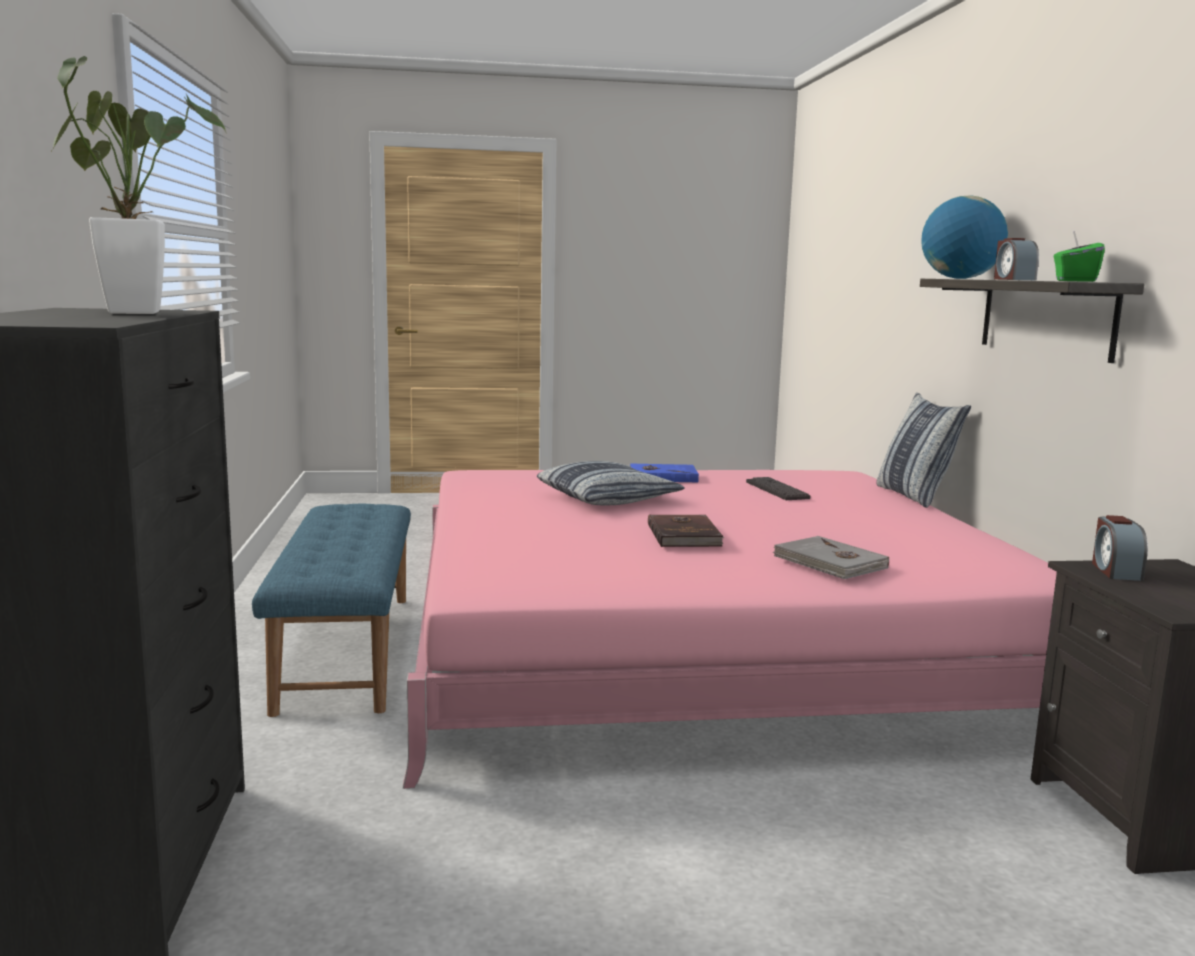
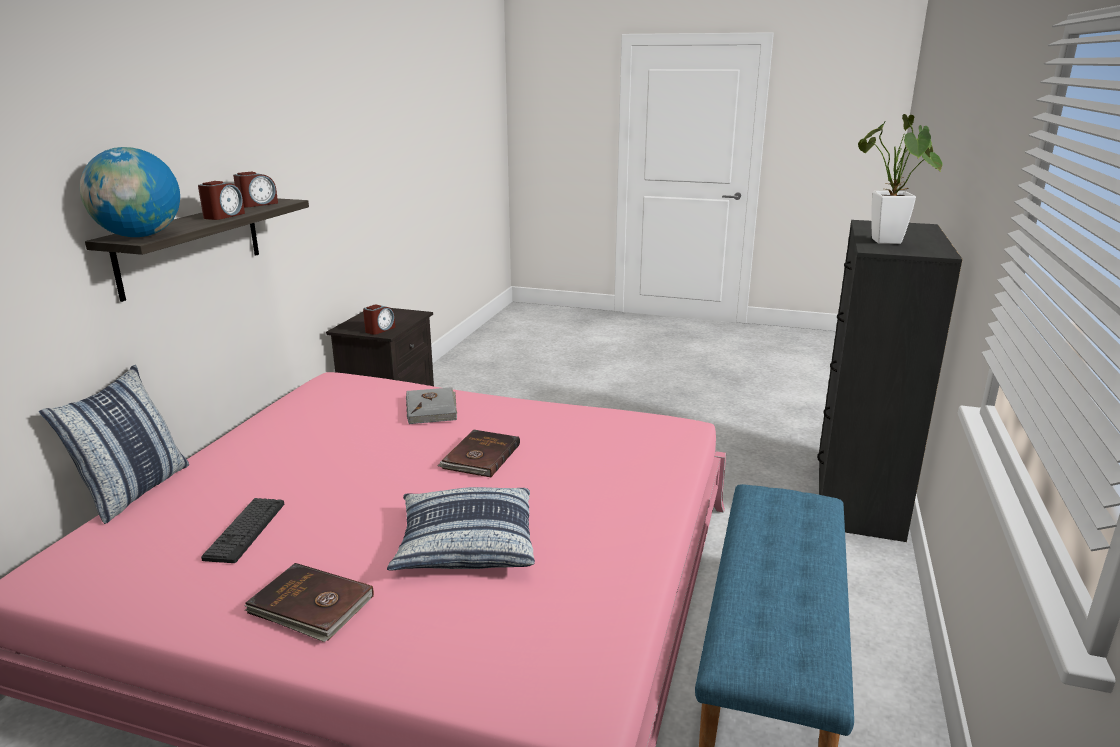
camera: 155 degrees left, 10 degrees up
blue book [628,464,699,482] -> brown book [245,563,374,642]
green tissue box [1054,231,1105,282] -> alarm clock [233,172,278,207]

